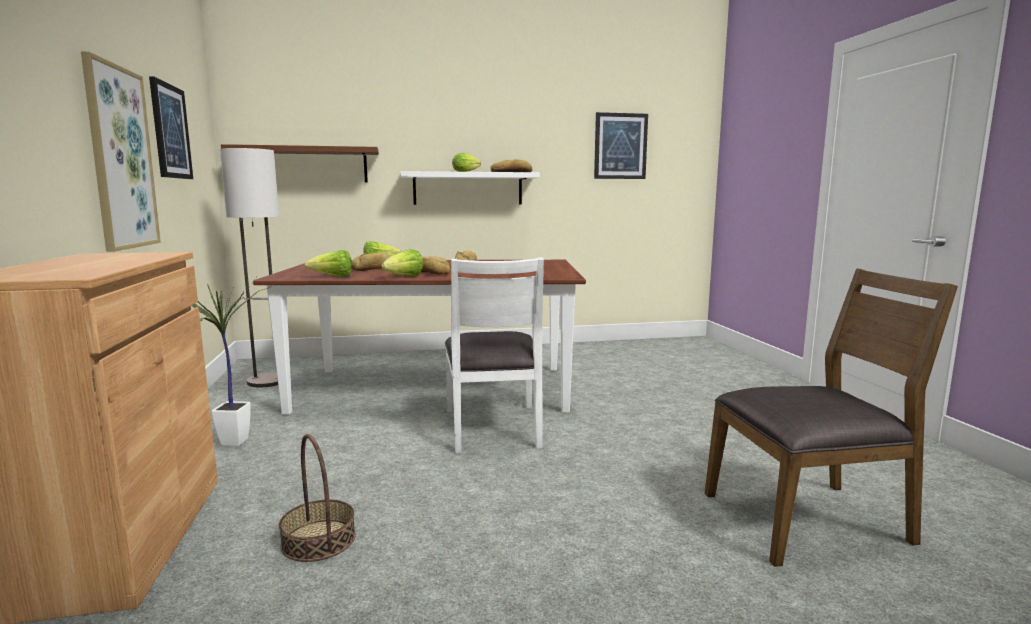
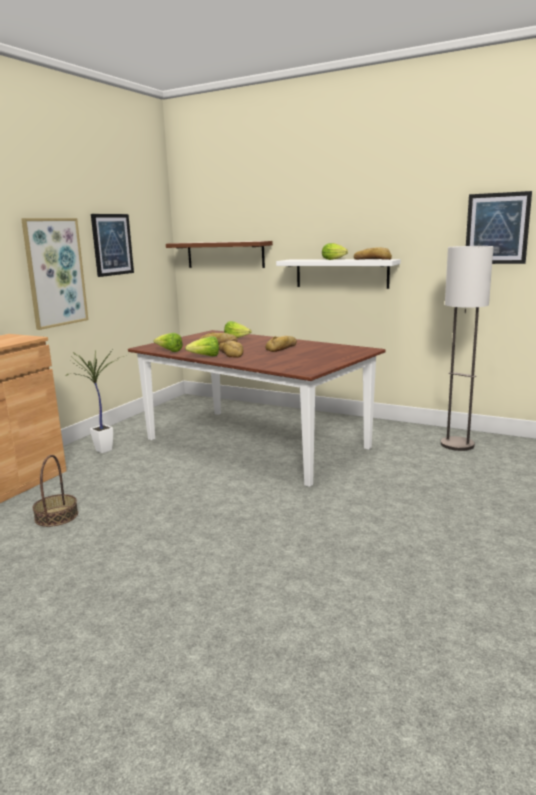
camera: 40 degrees right, 5 degrees up
floor lamp [220,148,279,388] -> floor lamp moved to [441,246,493,451]
white chair [445,257,544,453] -> none
brown chair [705,268,958,567] -> none

